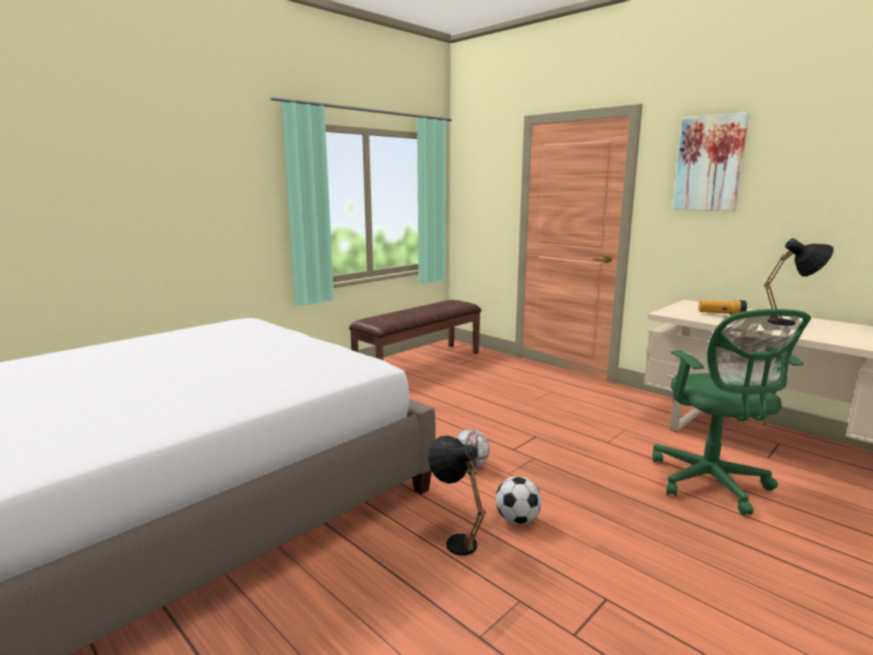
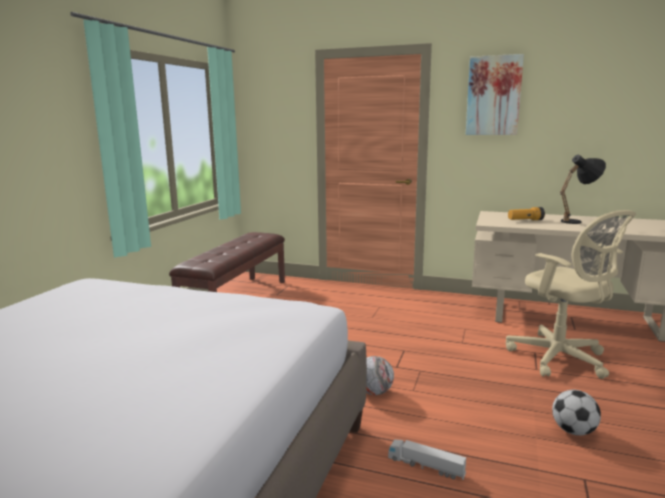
camera: 25 degrees left, 0 degrees up
black table lamp [428,436,486,556] -> toy truck [388,439,466,480]
football [496,476,542,524] -> football moved to [552,390,601,436]
green office chair [652,309,811,515] -> beige office chair [506,210,636,379]

